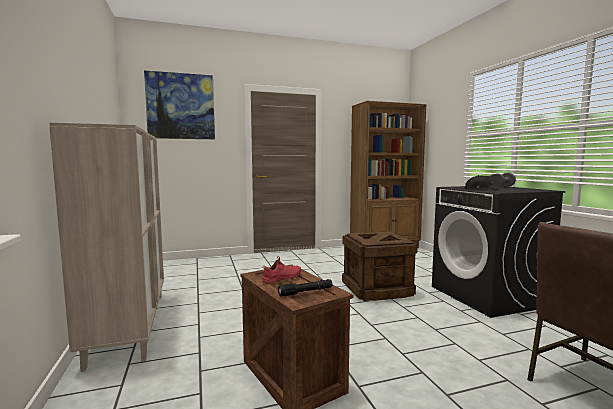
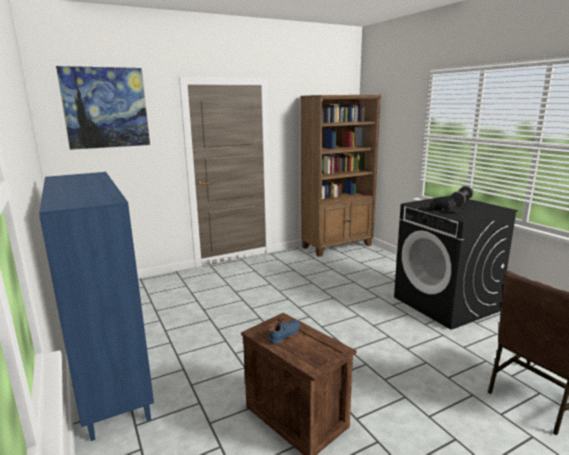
camera: 10 degrees left, 10 degrees up
beige cabinet [49,122,164,372] -> blue cabinet [39,172,154,441]
red shoe [262,256,301,284] -> blue shoe [268,317,300,345]
black flashlight [278,279,332,296] -> none
crate [342,231,418,301] -> none

